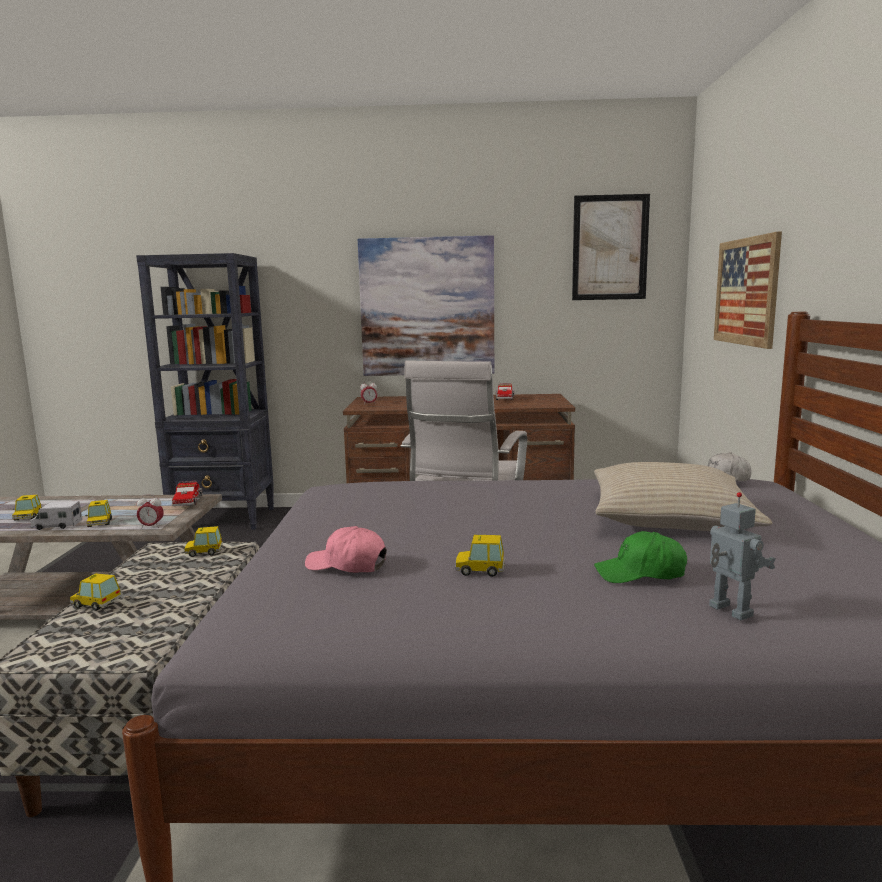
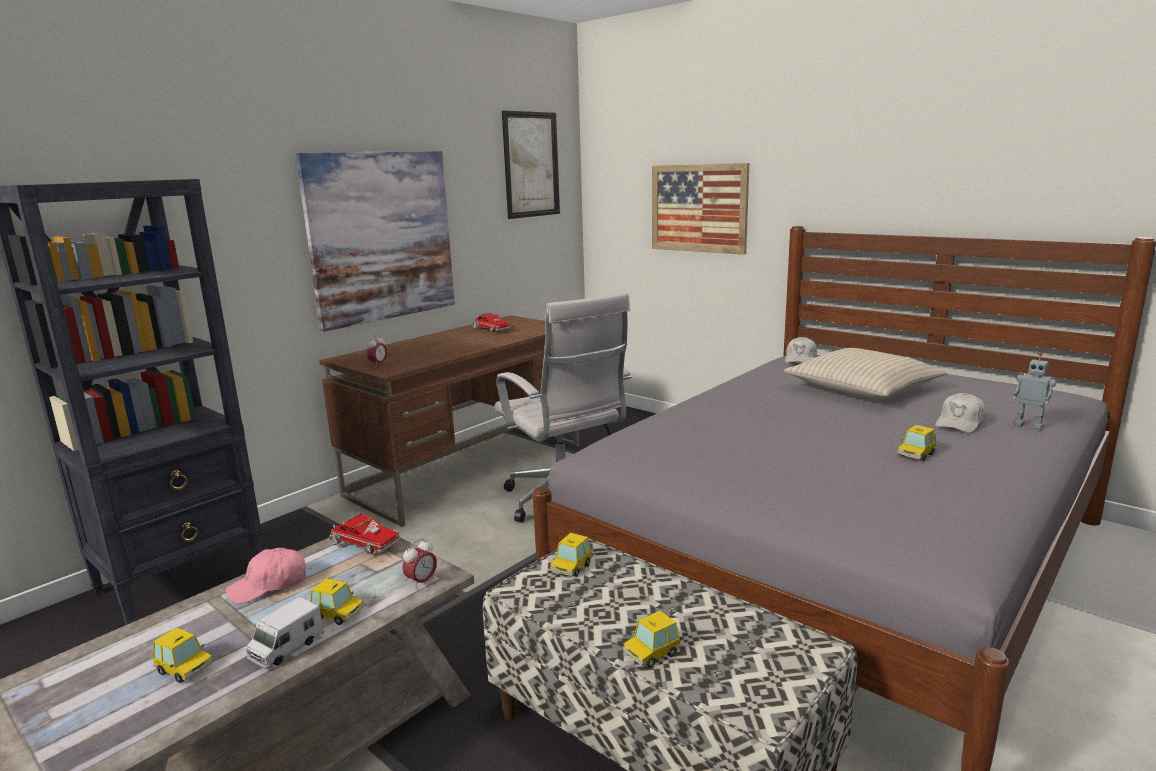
camera: 50 degrees left, 5 degrees up
pink cap [305,526,387,573] -> pink cap moved to [225,548,305,604]
green cap [594,531,687,583] -> white cap [935,393,986,433]
toy robot [709,492,776,621] -> toy robot turned 150 degrees counterclockwise [1013,352,1056,429]

